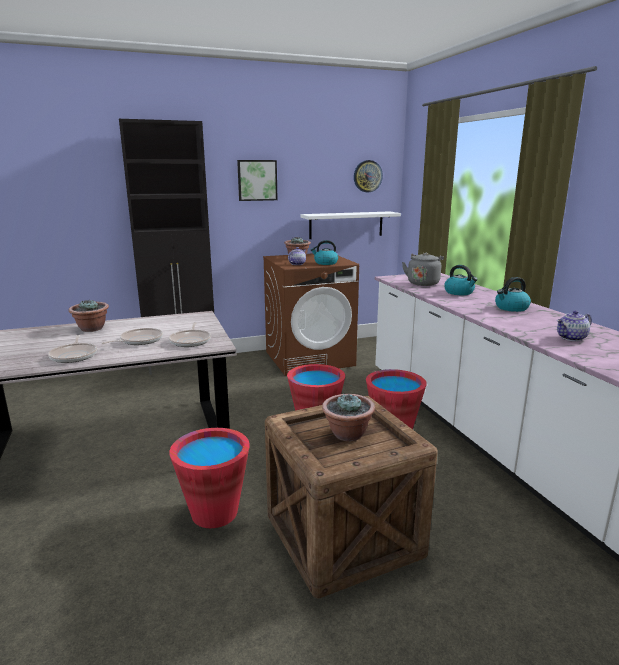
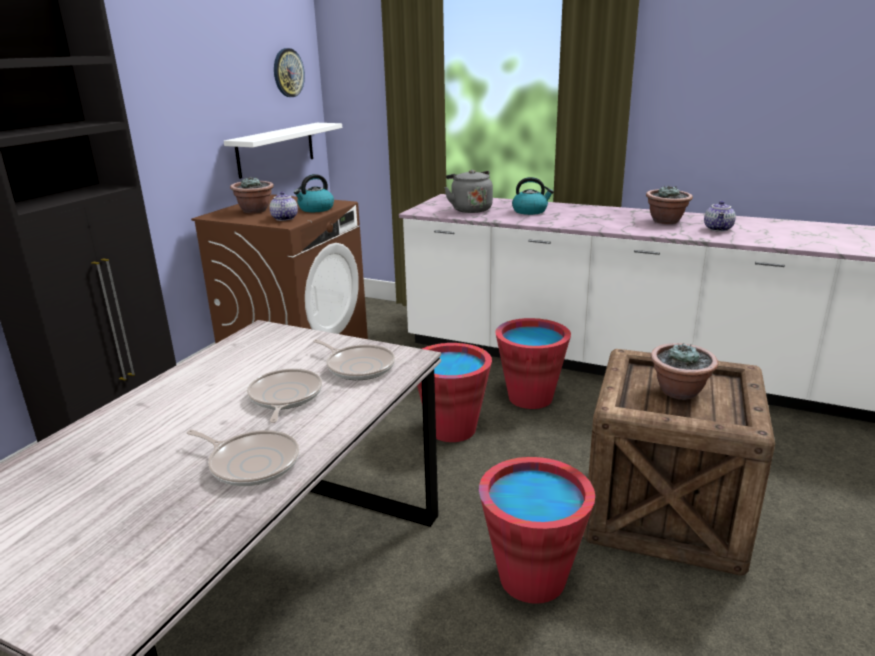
camera: 45 degrees left, 5 degrees up
potted plant [69,300,109,332] -> potted plant moved to [646,186,693,224]
picture [237,160,278,201] -> none
kettle [495,277,531,312] -> none

